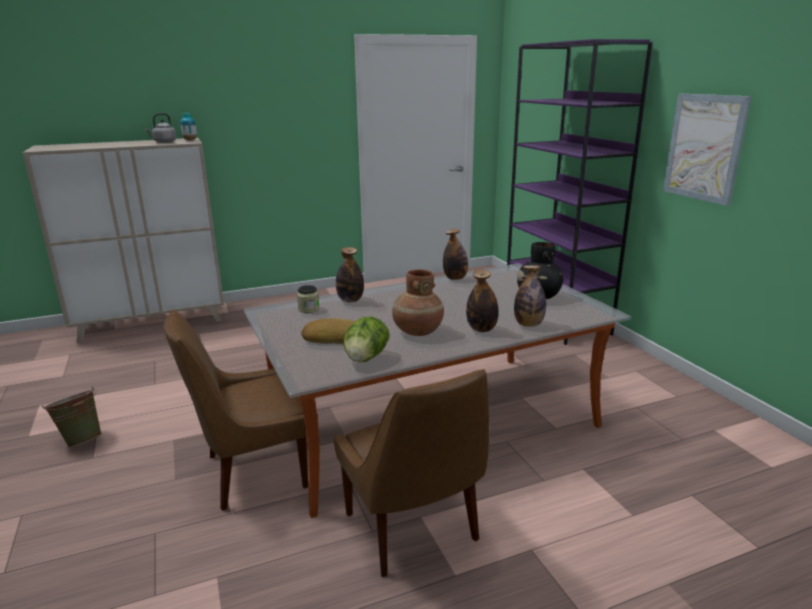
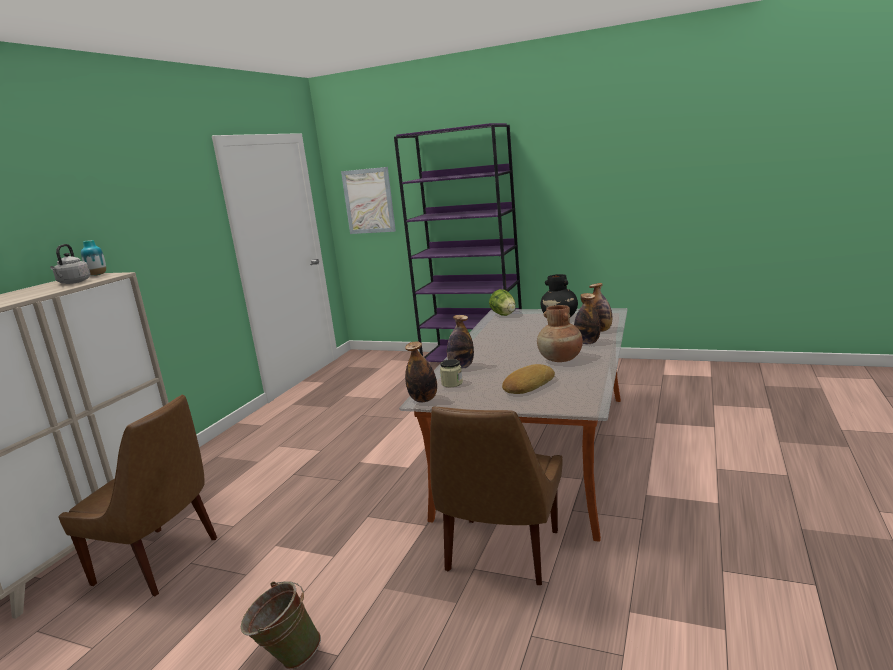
camera: 45 degrees left, 5 degrees down
brown chair [333,369,489,577] -> brown chair moved to [58,395,217,597]
lettuce [344,316,390,362] -> lettuce moved to [489,289,516,316]
bottle [443,229,468,280] -> bottle moved to [405,341,437,403]
picture [663,94,751,206] -> picture moved to [341,167,396,234]

